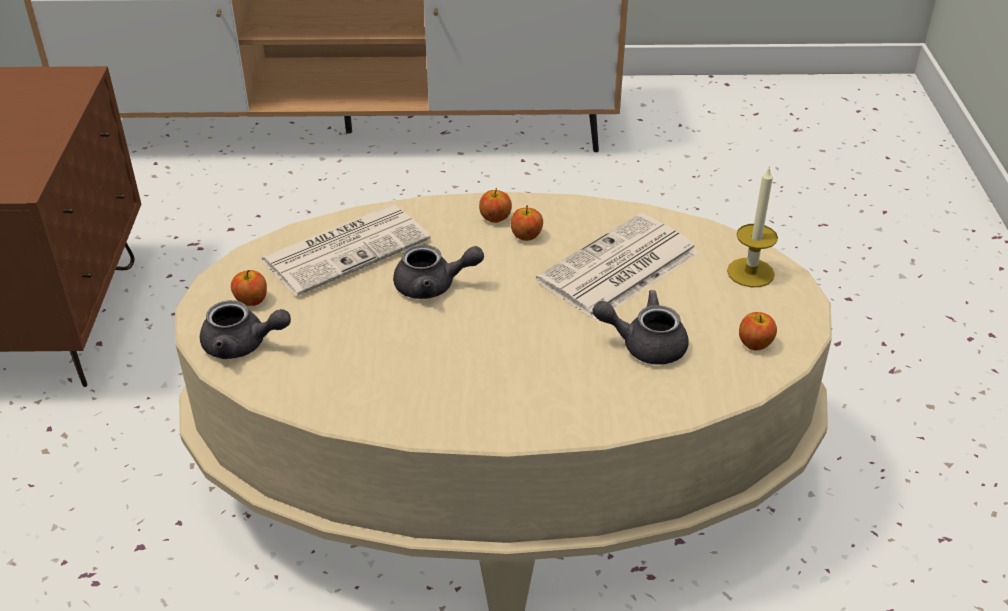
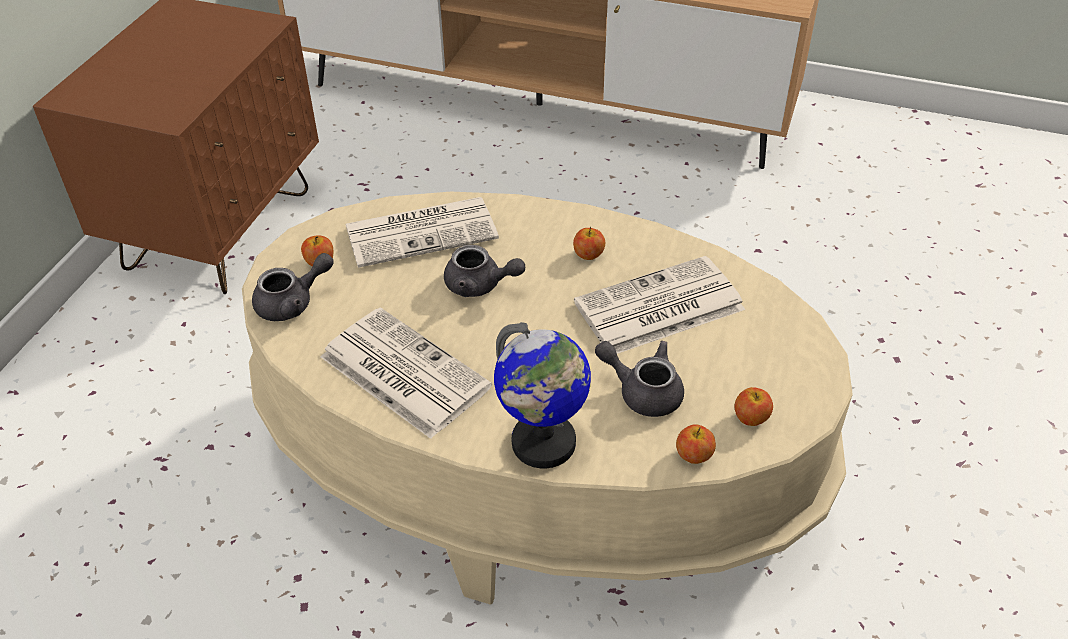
camera: 20 degrees right, 5 degrees up
grey teapot [200,300,291,359] -> grey teapot turned 60 degrees counterclockwise [252,253,334,321]
apple [479,188,512,223] -> apple moved to [676,424,716,464]
candle [727,166,778,287] -> none
none -> newspaper [321,307,492,439]
none -> globe [494,322,591,468]

